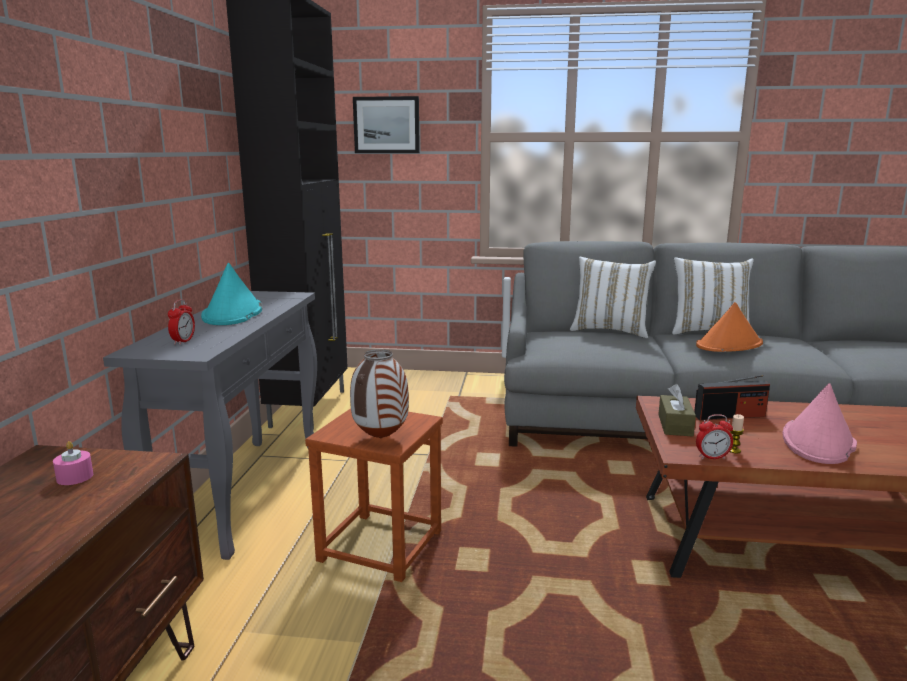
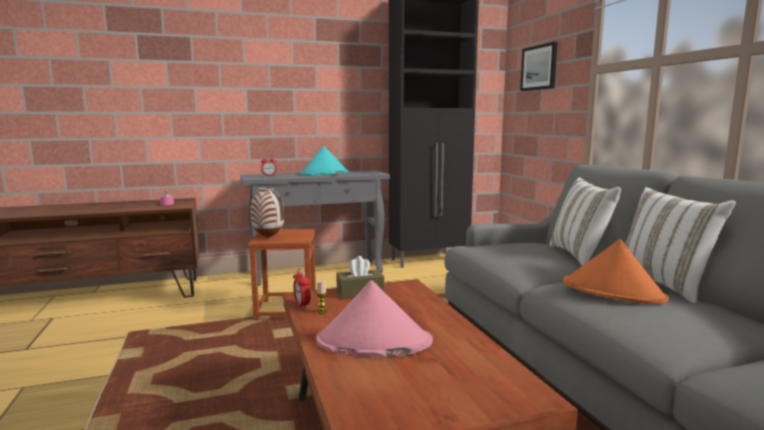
camera: 65 degrees right, 5 degrees down
radio [694,375,770,421] -> none

